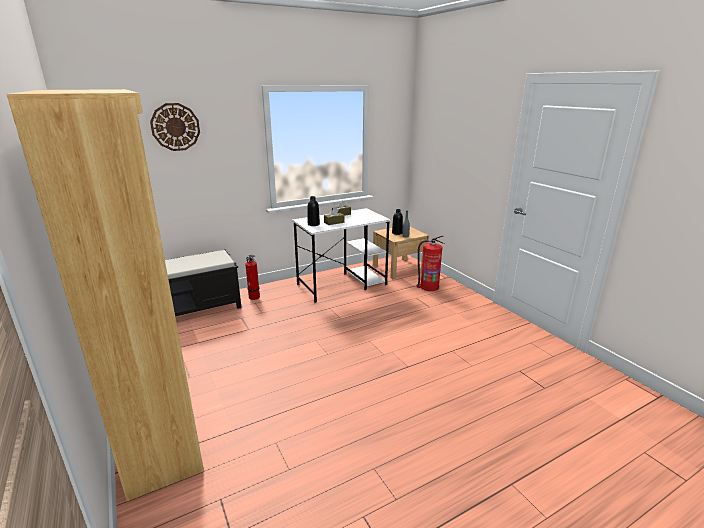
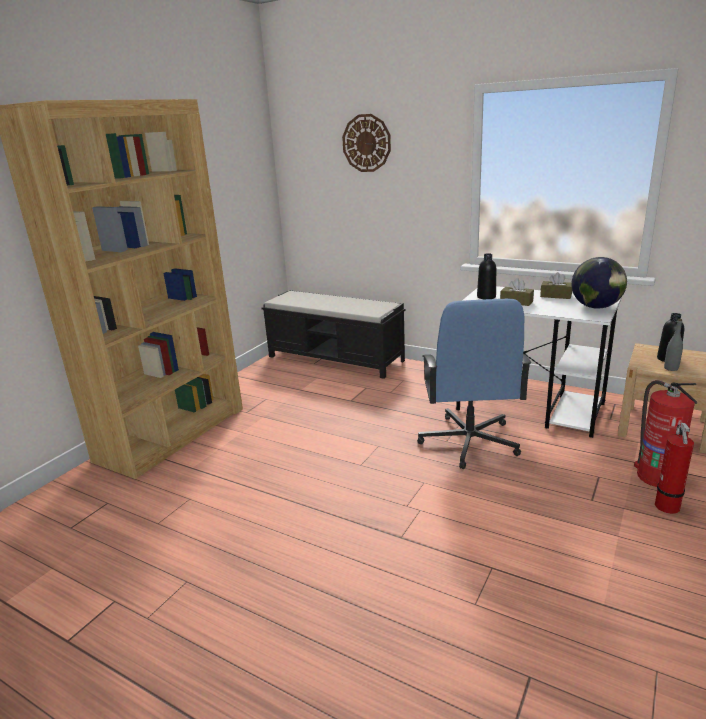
camera: 60 degrees right, 0 degrees up
fire extinguisher [245,255,260,300] -> fire extinguisher moved to [655,423,694,514]
none -> blue office chair [417,299,531,469]
none -> globe [572,257,627,309]

